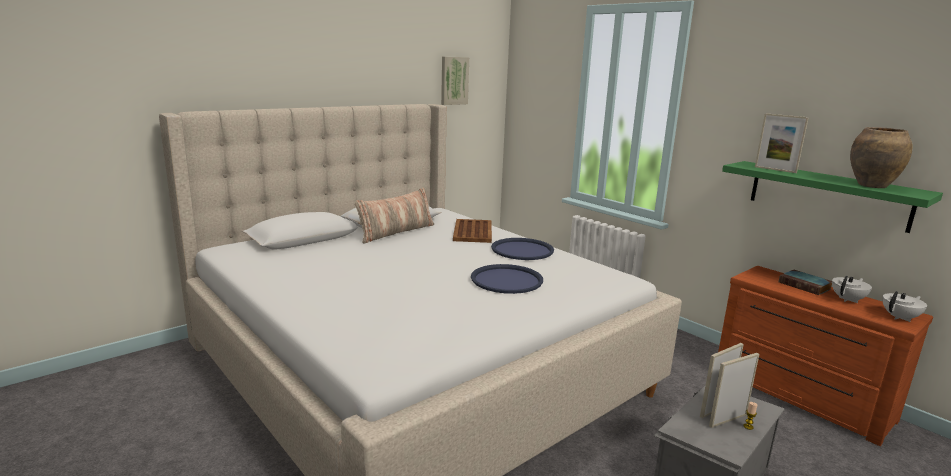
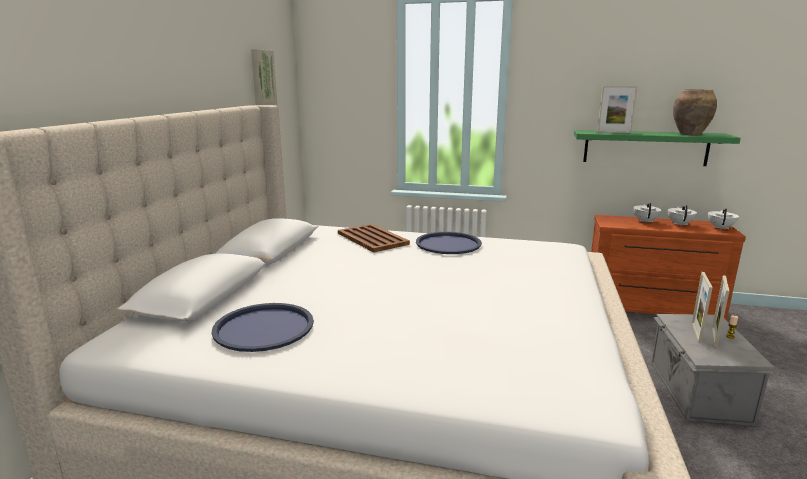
camera: 35 degrees left, 0 degrees up
pillow [354,188,434,244] -> none
blue tray [471,264,543,294] -> blue tray moved to [212,303,314,352]
book [779,270,832,295] -> white teapot [633,203,661,223]

